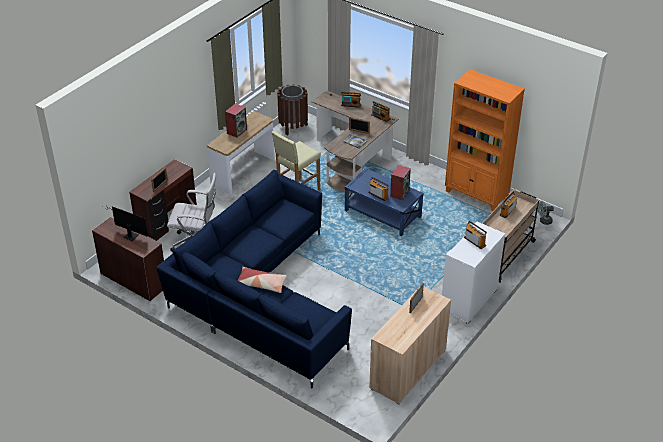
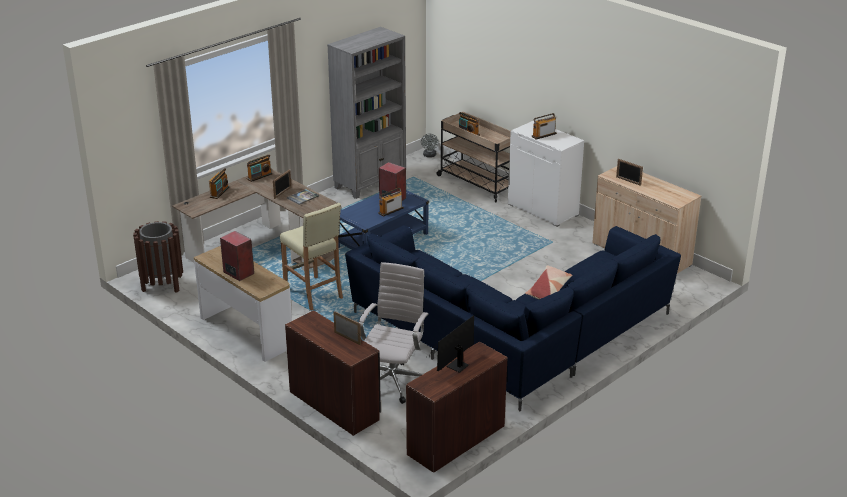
camera: 80 degrees left, 10 degrees down
orange bookcase [445,69,525,211] -> grey bookcase [327,27,406,199]

